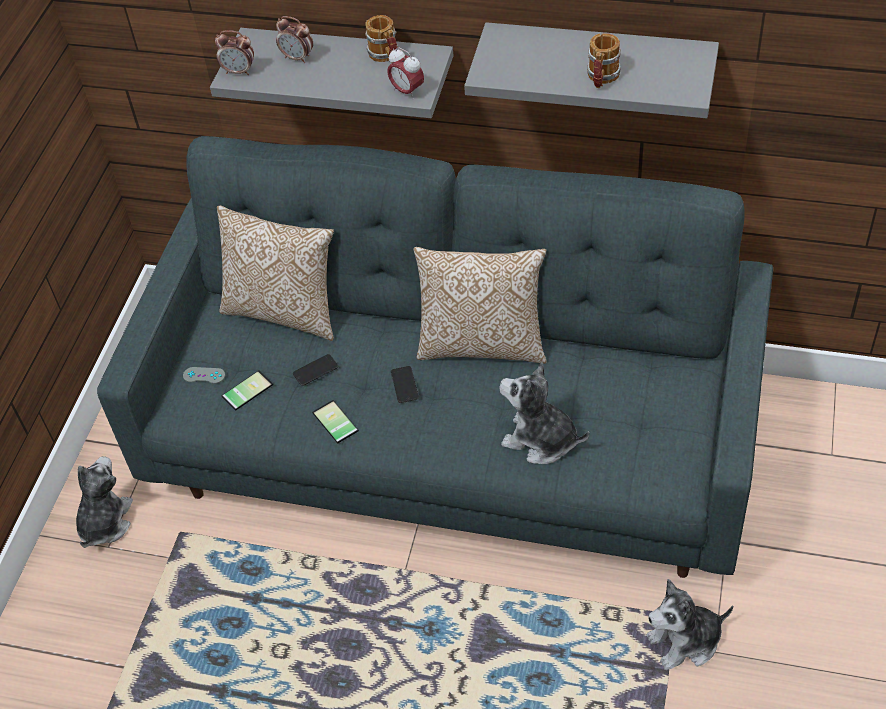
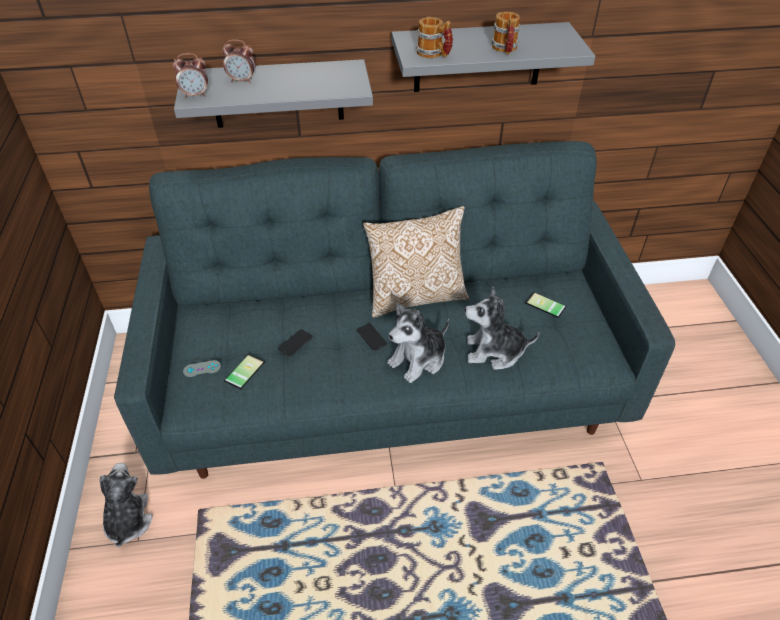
camera: 25 degrees left, 5 degrees down
pillow [217,205,334,341] -> none
phone [312,400,359,444] -> phone moved to [525,292,566,318]
mug [365,15,399,63] -> mug moved to [417,17,453,58]
alarm clock [387,47,424,100] -> none
plush toy [646,579,733,670] -> plush toy moved to [387,303,449,383]

